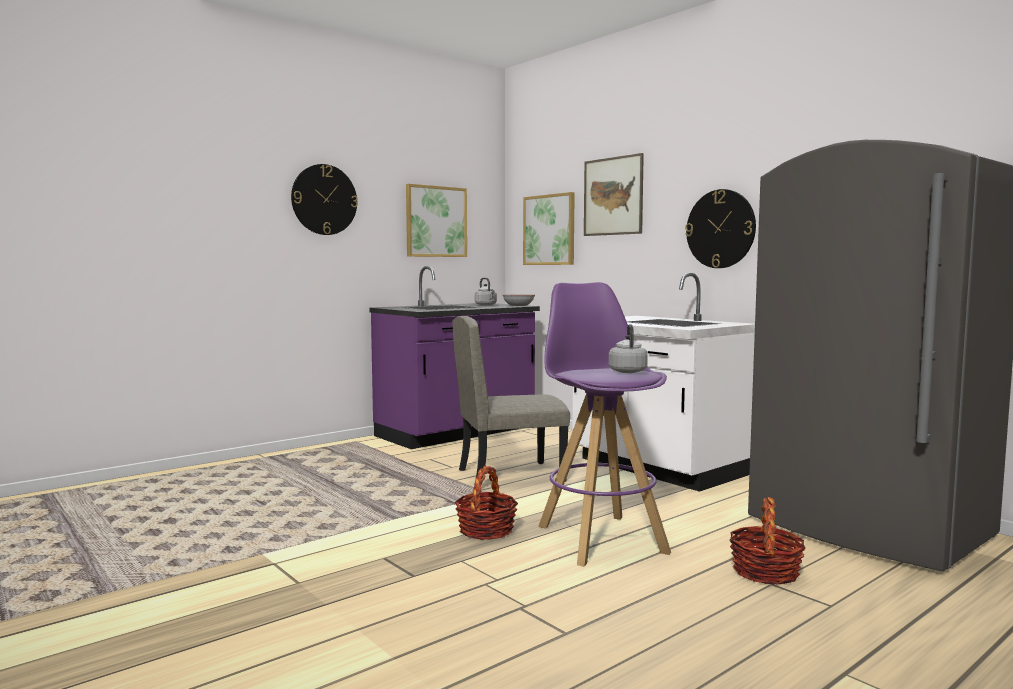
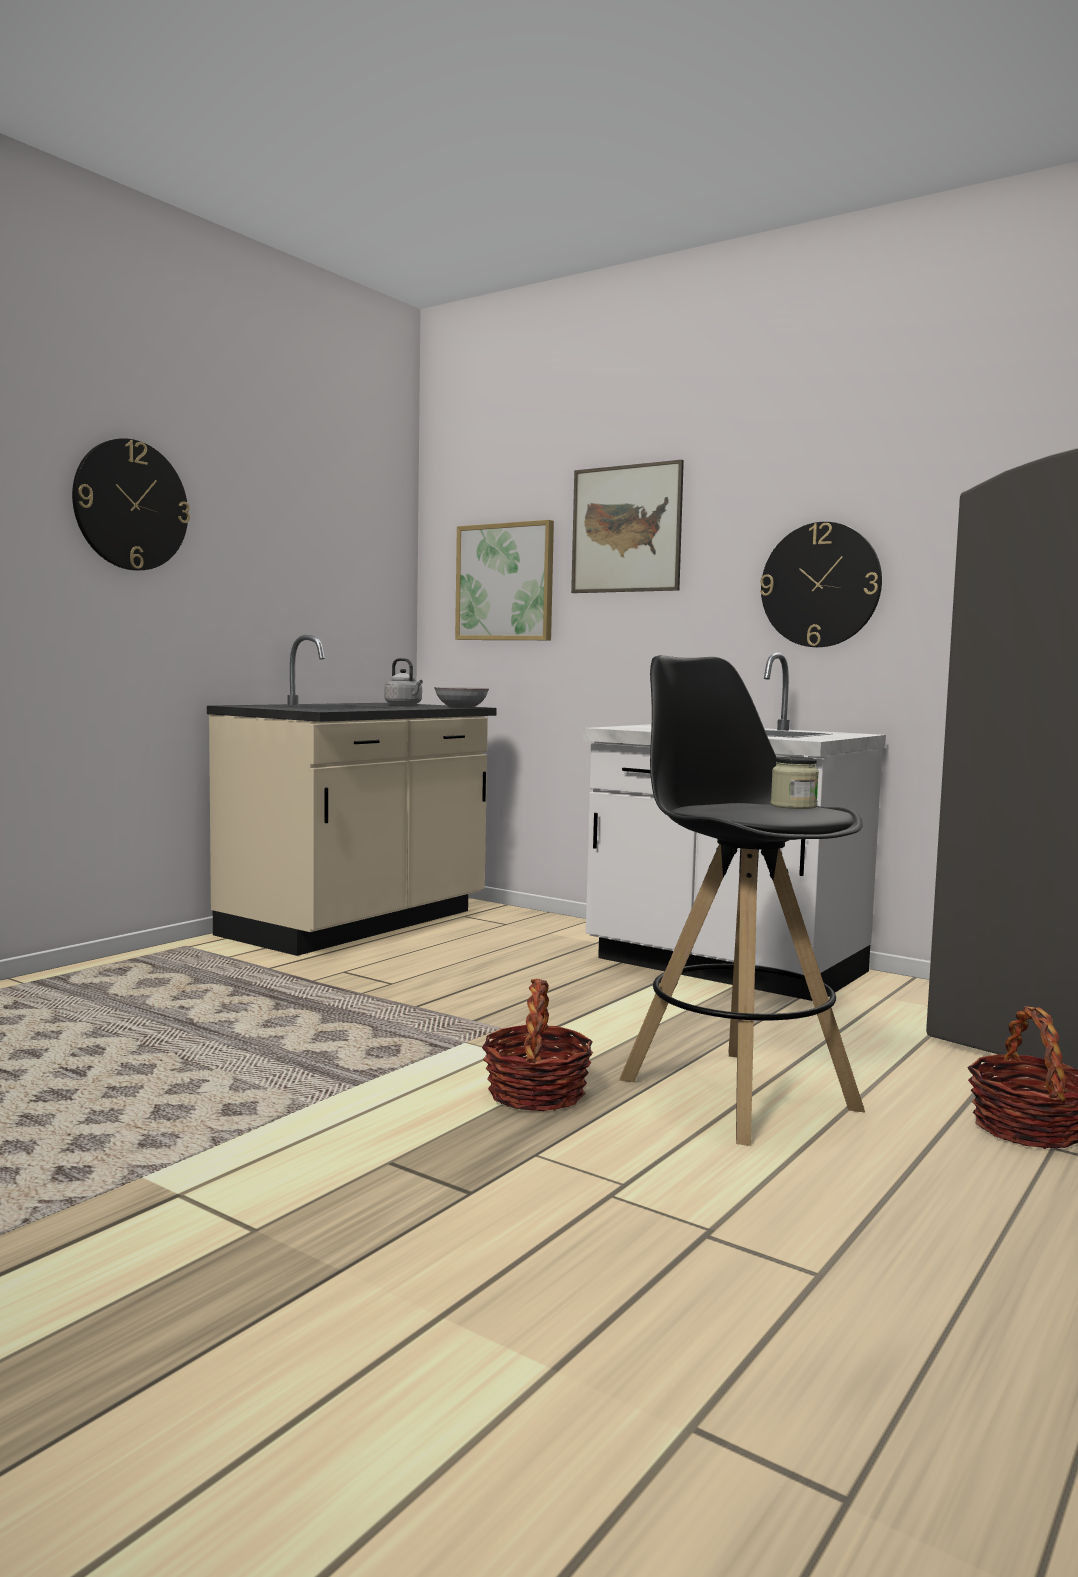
camera: 15 degrees left, 0 degrees up
purple counter [369,266,540,449] -> beige counter [207,635,497,956]
picture [406,184,467,257] -> none
beige chair [452,316,570,486] -> none
purple stool [538,282,671,567] -> black stool [620,655,865,1146]
grey kettle [609,324,648,373] -> jar [771,756,819,809]

